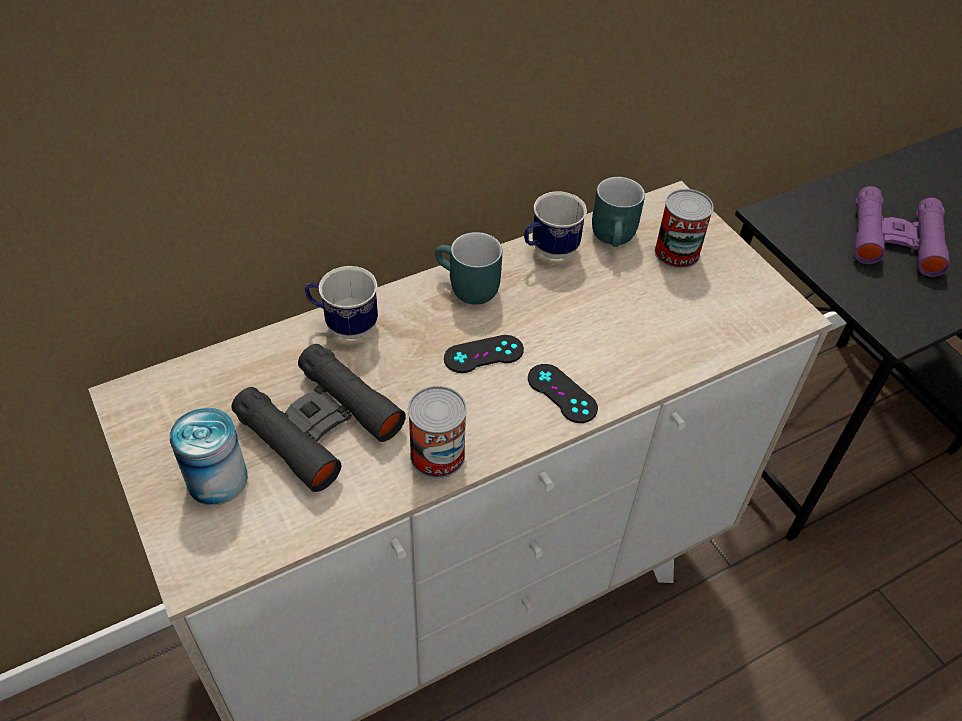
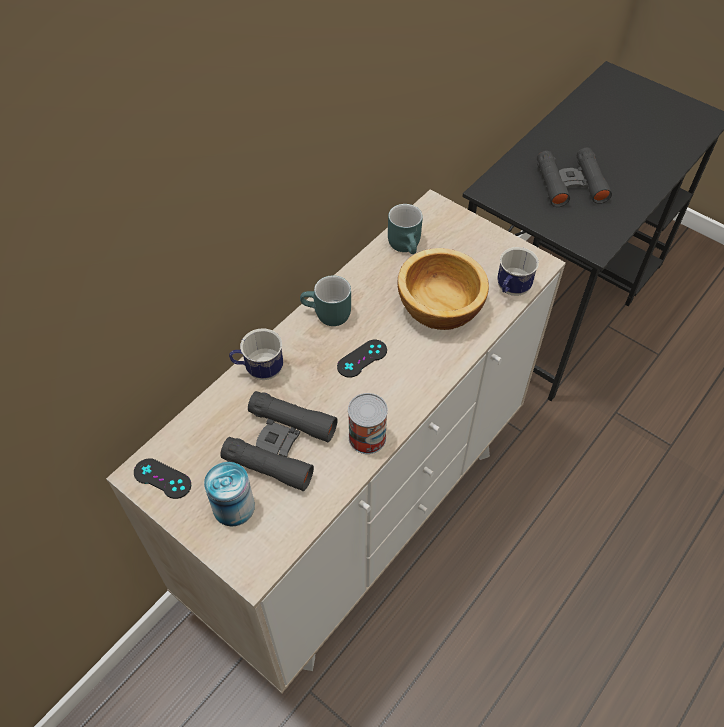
camera: 20 degrees left, 5 degrees up
mug [524,191,587,259] -> mug moved to [497,247,539,296]
black game controller [528,364,598,423] -> black game controller moved to [134,458,191,499]
can [654,189,714,269] -> none
purple binoculars [854,186,950,277] -> black binoculars [537,148,612,207]
none -> bowl [397,248,489,330]

